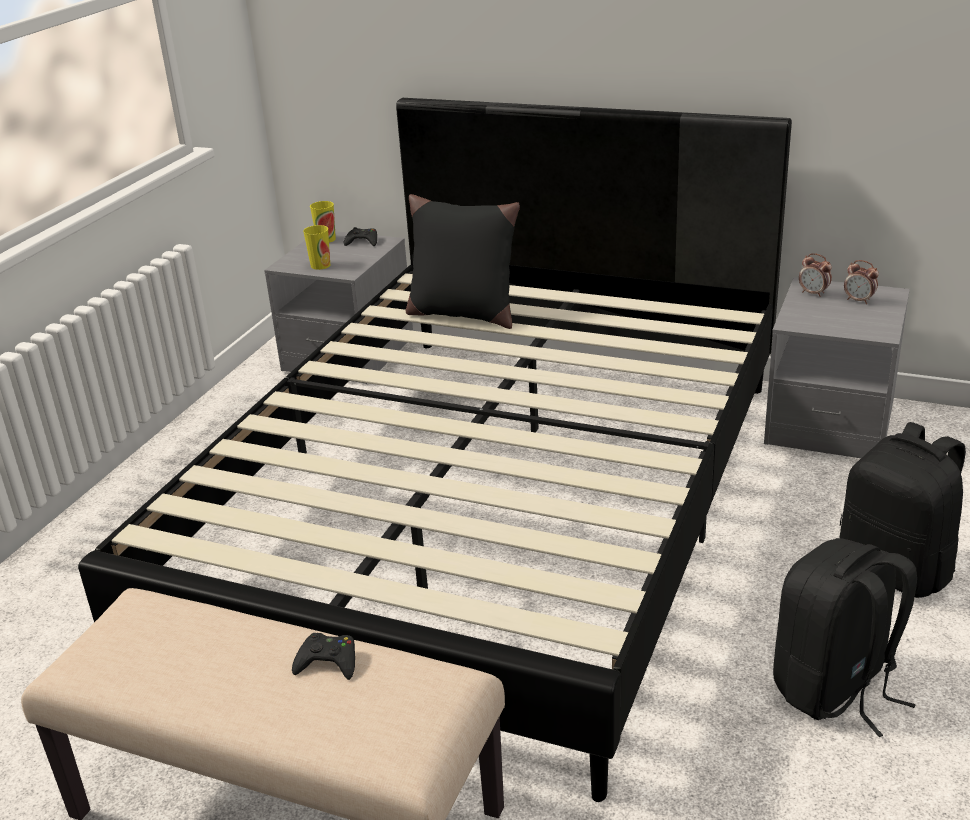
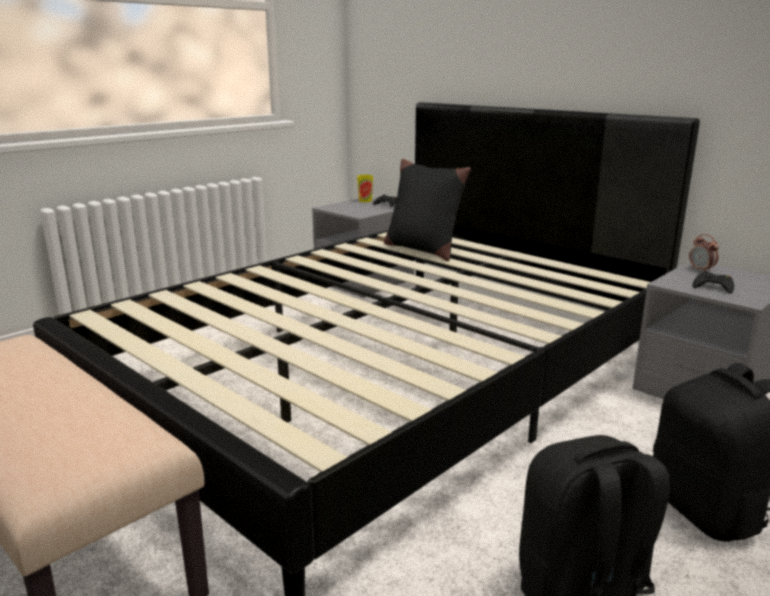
camera: 20 degrees right, 10 degrees down
black game controller [292,633,355,680] -> black game controller moved to [692,271,734,294]
cup [303,225,330,270] -> none
alarm clock [844,260,879,304] -> none

